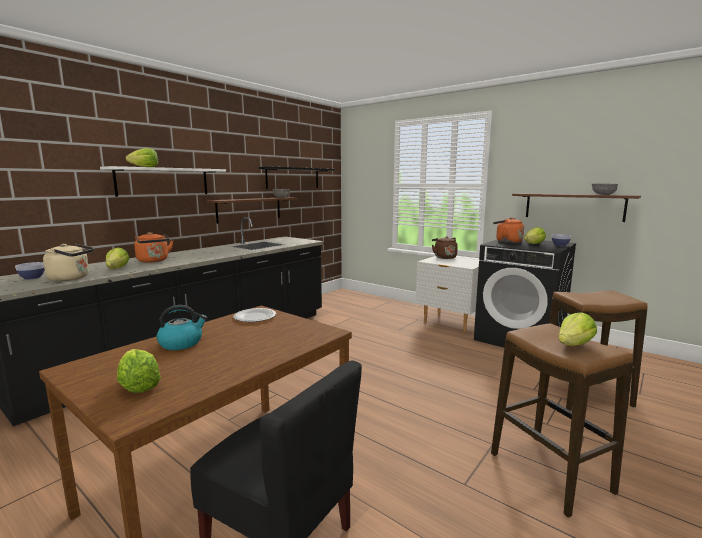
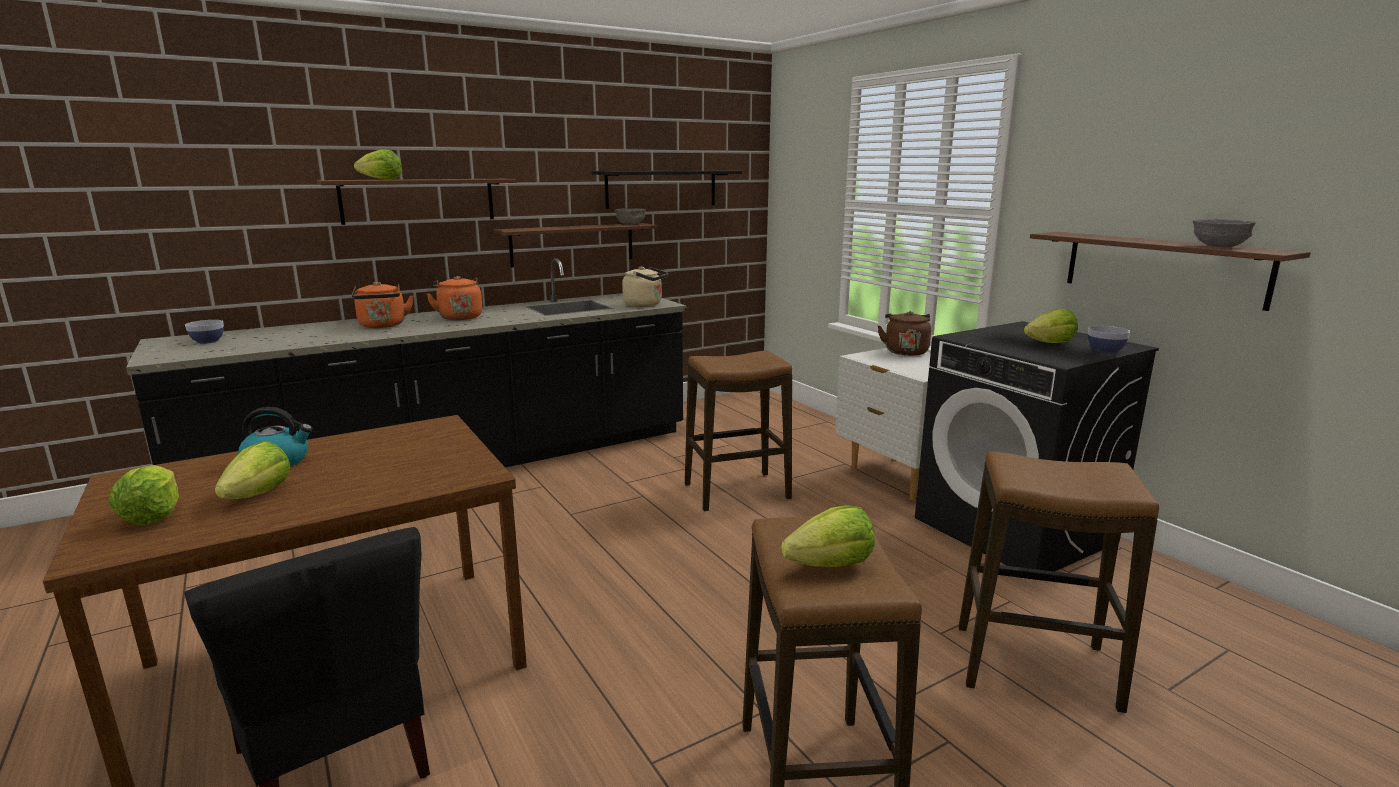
camera: 20 degrees right, 5 degrees up
beige kettle [43,244,94,281] -> beige kettle moved to [622,267,668,307]
white shelf [100,166,226,197] -> brown shelf [317,179,516,225]
lettuce [106,248,129,269] -> lettuce moved to [215,441,290,499]
plate [233,308,276,322] -> none
orange kettle [493,217,524,243] -> orange kettle moved to [427,276,482,320]
none -> stool [685,351,792,512]

